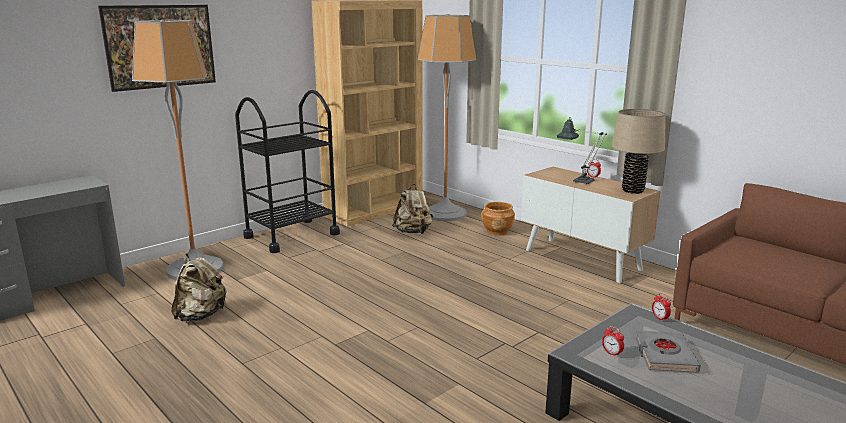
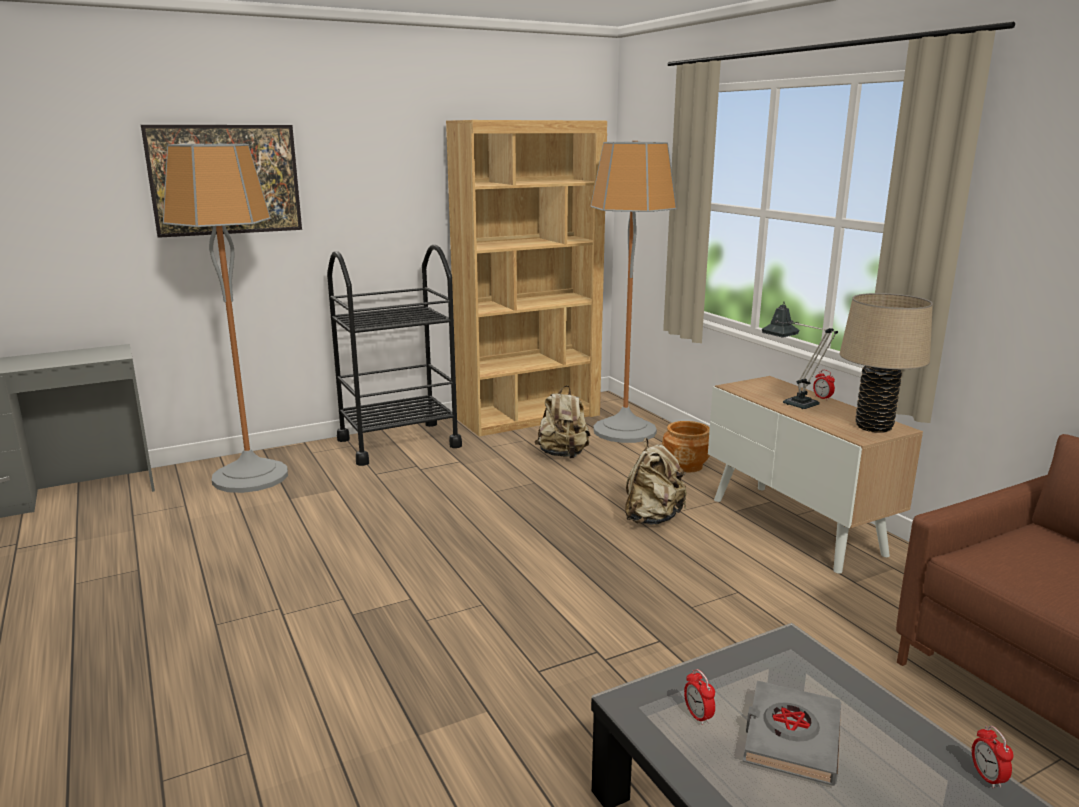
camera: 15 degrees right, 0 degrees up
beige backpack [172,253,227,321] -> beige backpack moved to [625,438,687,525]
alarm clock [652,293,671,322] -> alarm clock moved to [972,726,1014,789]

